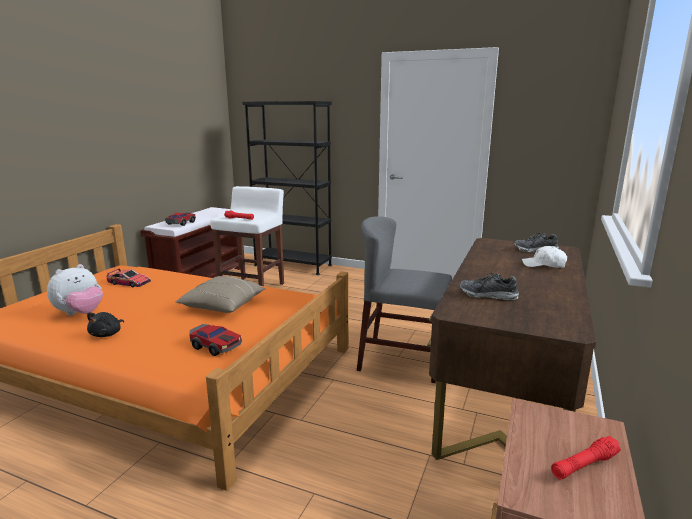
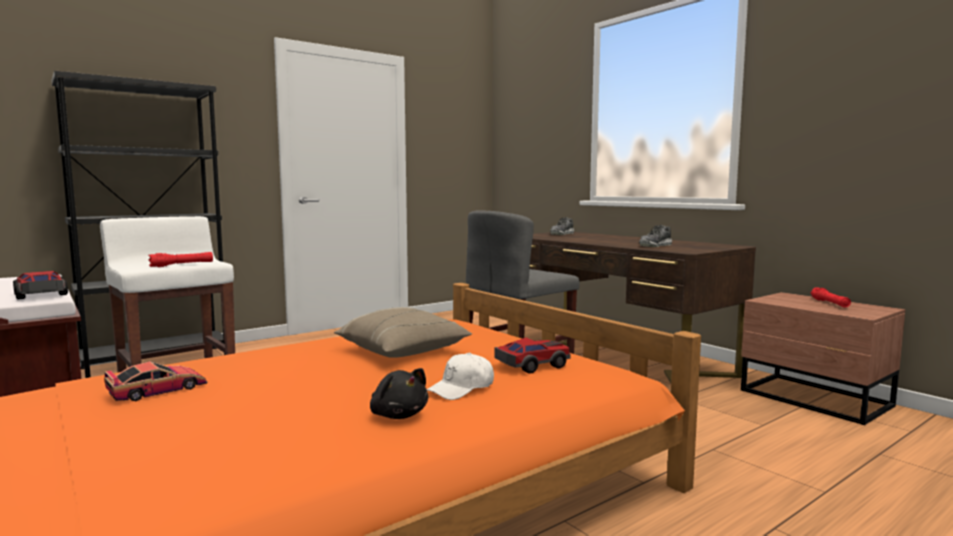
camera: 60 degrees left, 10 degrees down
plush toy [47,264,103,316] -> none
white cap [522,246,567,268] -> white cap moved to [427,353,494,400]

